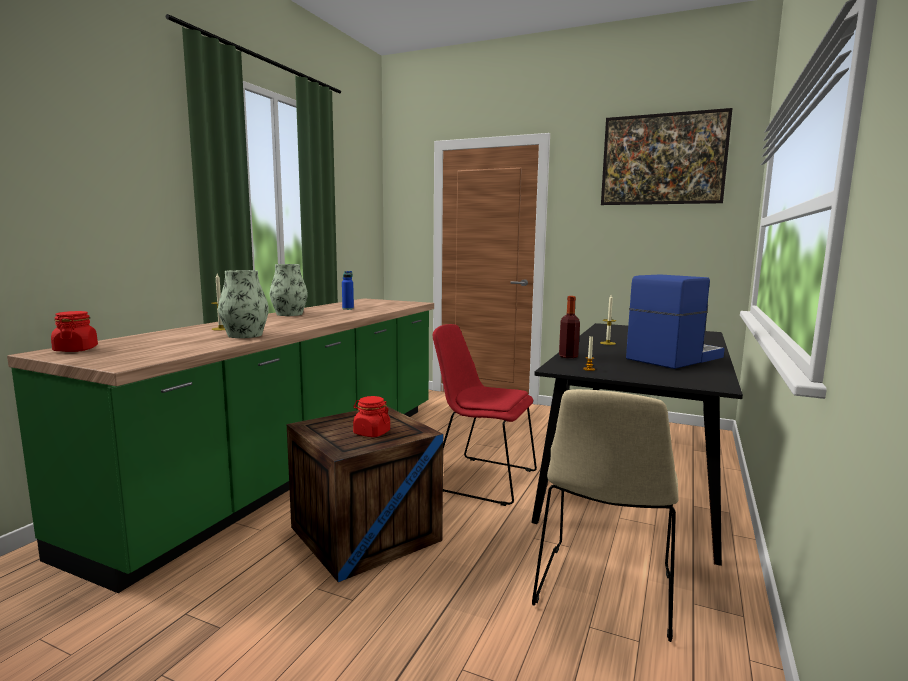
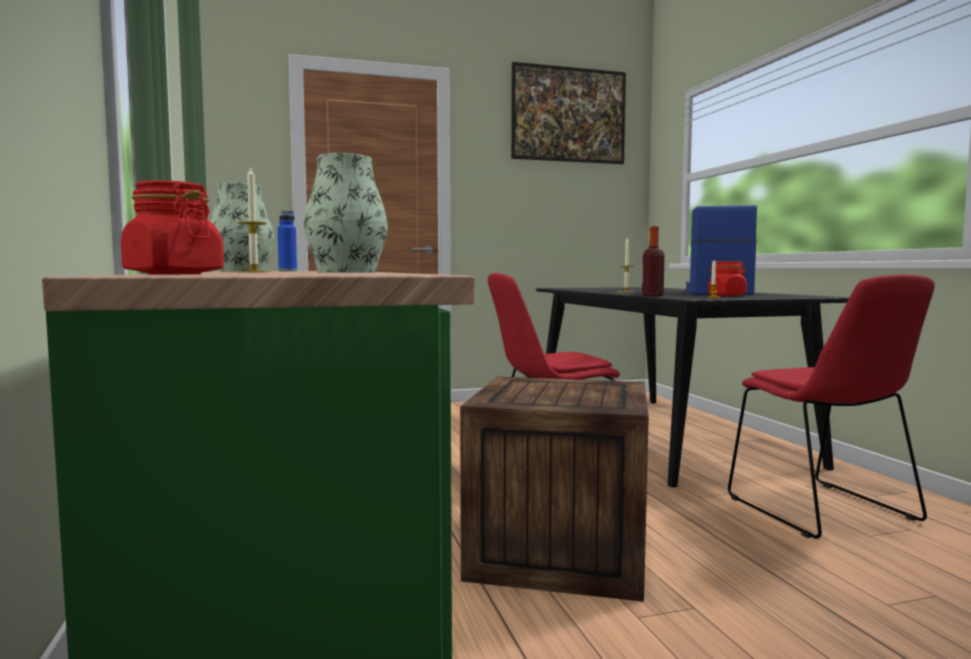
camera: 40 degrees left, 5 degrees down
red jar [353,396,390,437] -> red jar moved to [708,261,747,296]
beige chair [532,389,678,642] -> red chair [728,274,935,539]

